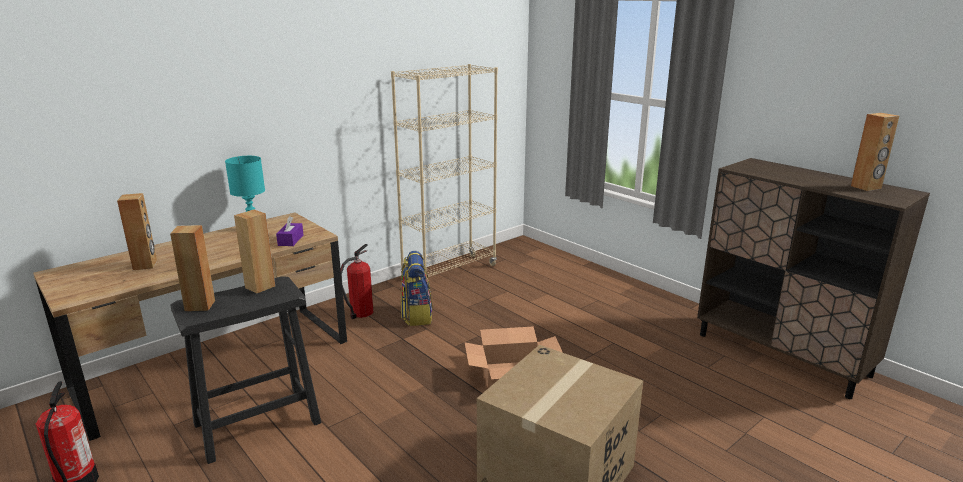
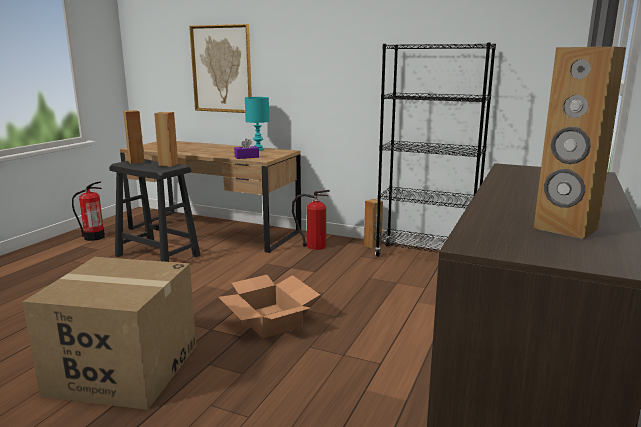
camera: 65 degrees right, 5 degrees down
brown speaker [117,193,157,270] -> brown speaker moved to [364,199,383,249]
beige bookcase [391,64,498,280] -> black bookcase [375,43,496,257]
backpack [401,251,433,326] -> none
none -> picture [189,24,252,113]

